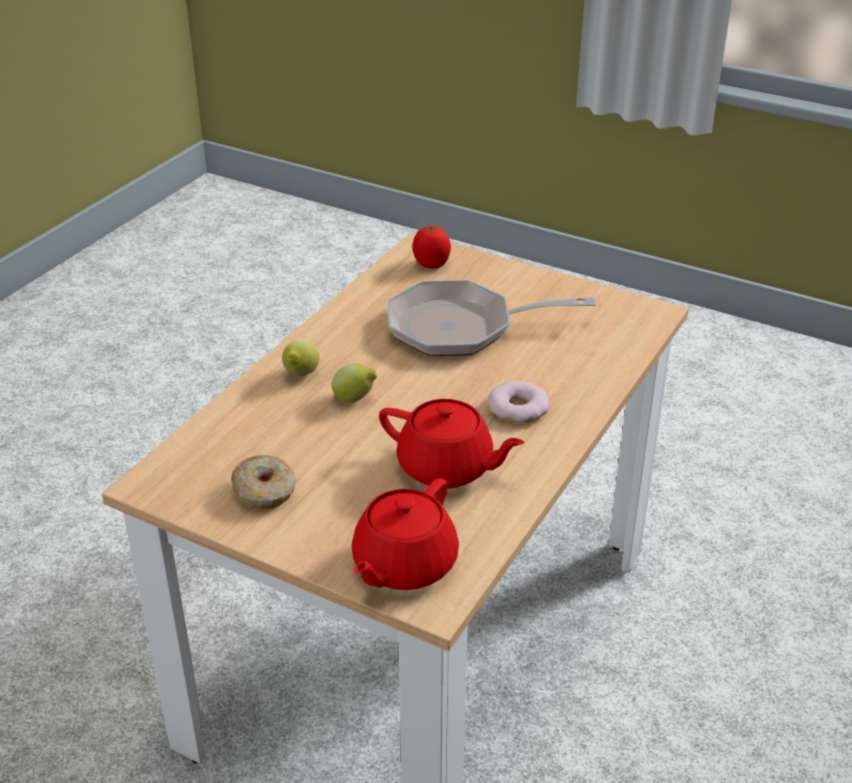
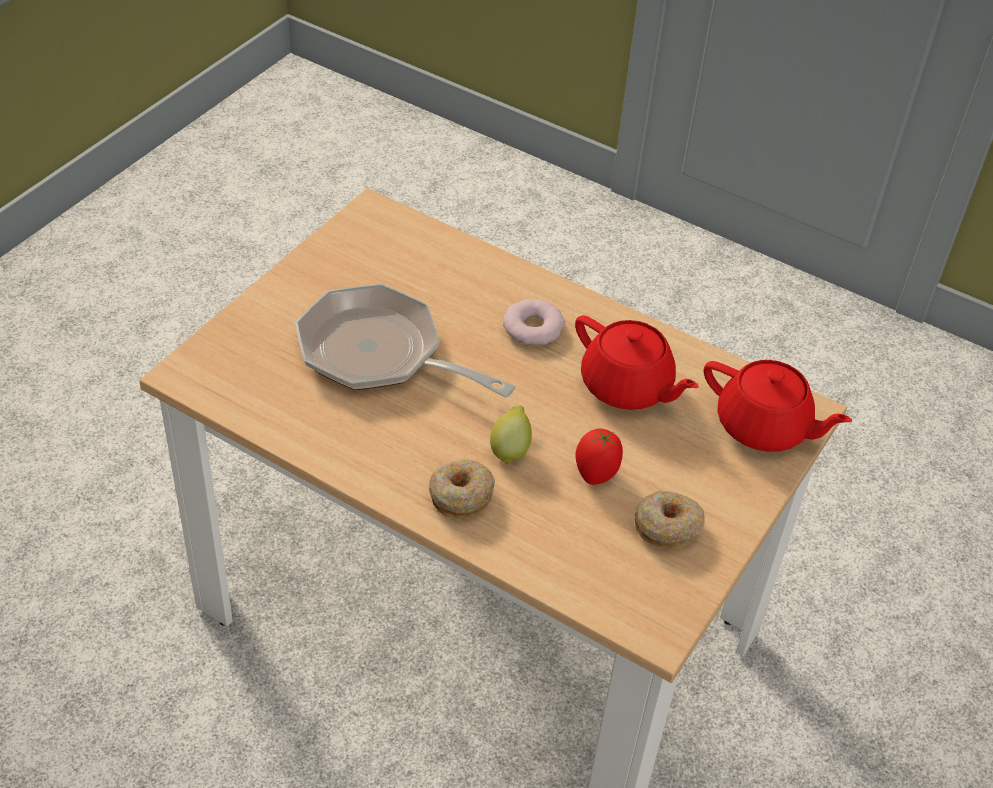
camera: 90 degrees left, 10 degrees up
lemon [282,341,319,376] -> donut [429,459,495,519]
red teapot [379,399,524,489] -> red teapot turned 105 degrees clockwise [575,315,699,410]
frying pan [388,280,596,356] -> frying pan turned 120 degrees clockwise [295,284,516,398]
tomato [413,226,451,269] -> tomato moved to [575,428,623,485]

